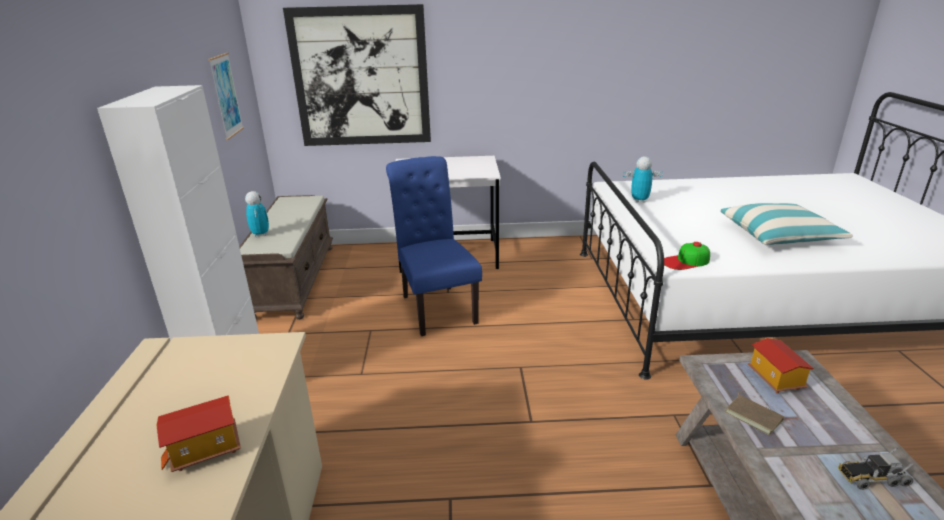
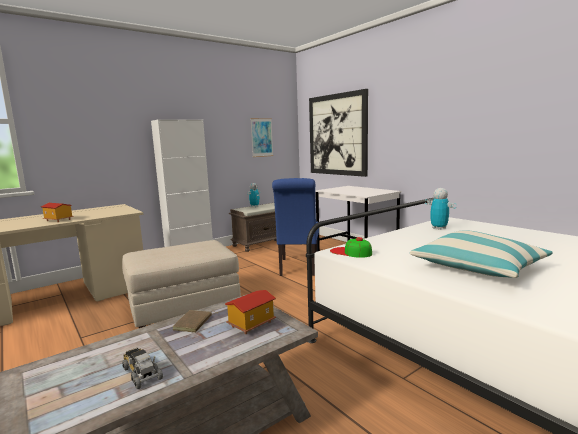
camera: 55 degrees right, 15 degrees down
blue chair [386,156,482,336] -> blue chair turned 150 degrees clockwise [272,178,319,276]
none -> beige ottoman [122,240,241,328]

